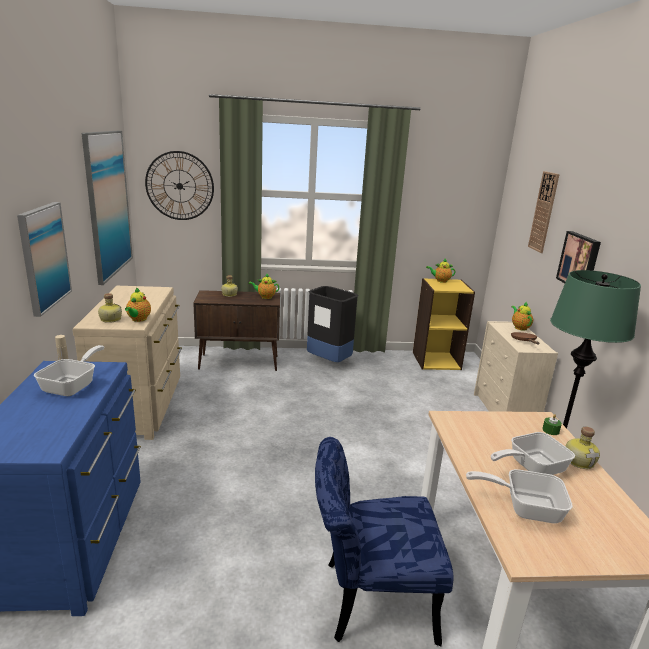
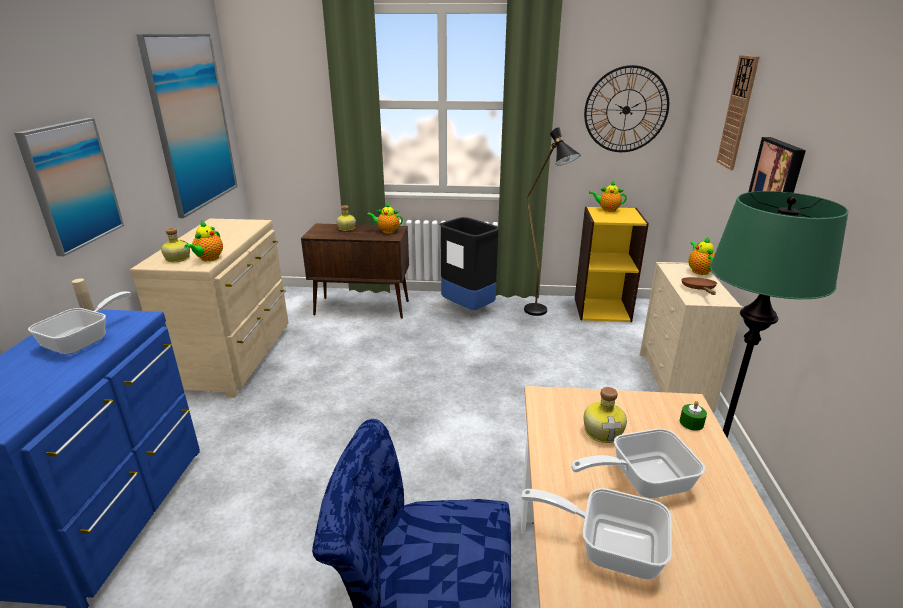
camera: 10 degrees right, 5 degrees up
wall clock [145,151,214,220] -> wall clock moved to [584,65,669,152]
bottle [565,427,600,469] -> bottle moved to [584,387,627,443]
none -> black floor lamp [524,127,581,316]

